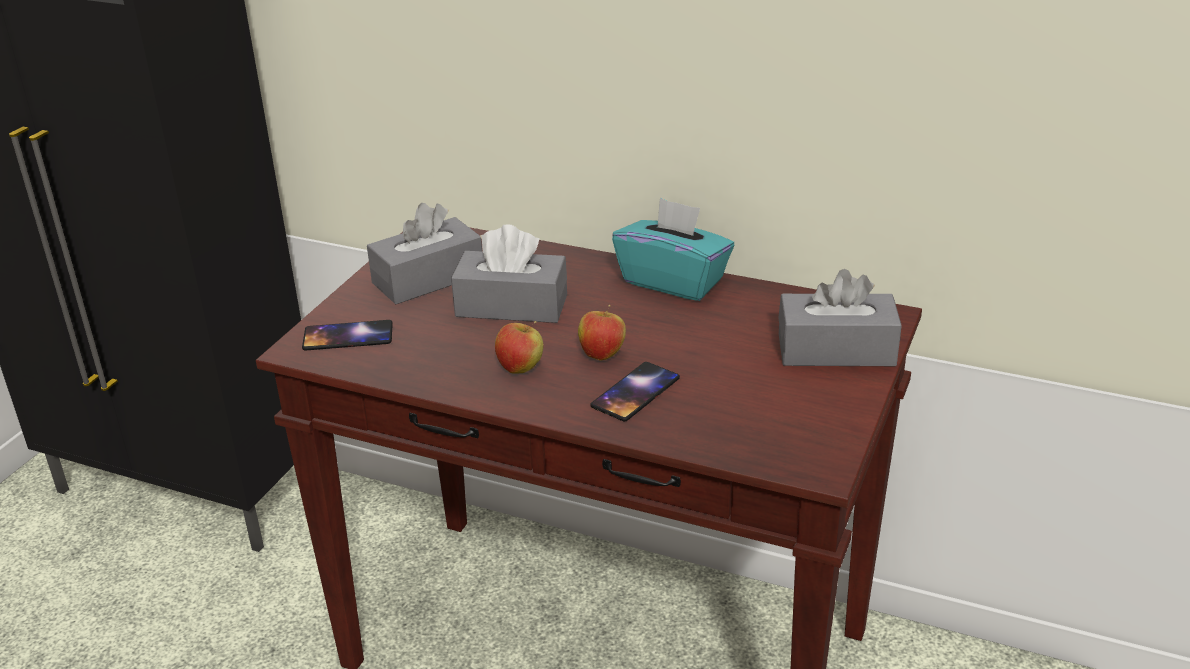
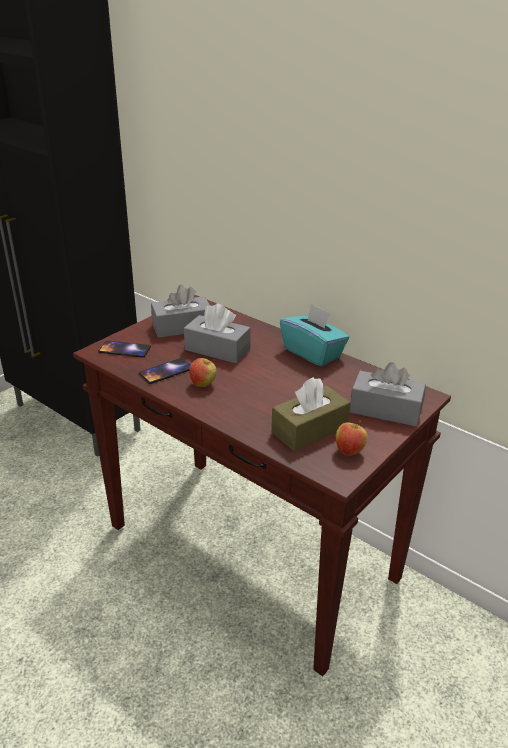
camera: 15 degrees right, 0 degrees up
apple [578,305,626,360] -> apple moved to [336,420,368,456]
phone [590,362,680,422] -> phone moved to [139,358,190,384]
none -> brown tissue box [271,377,351,451]

